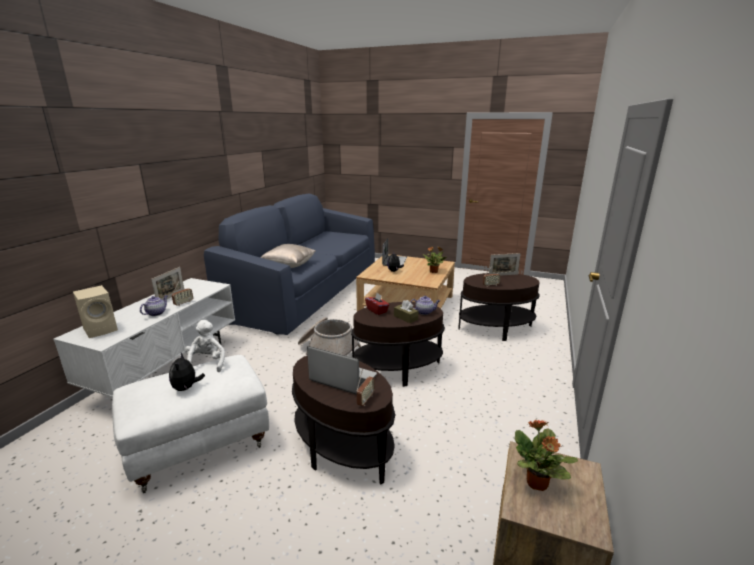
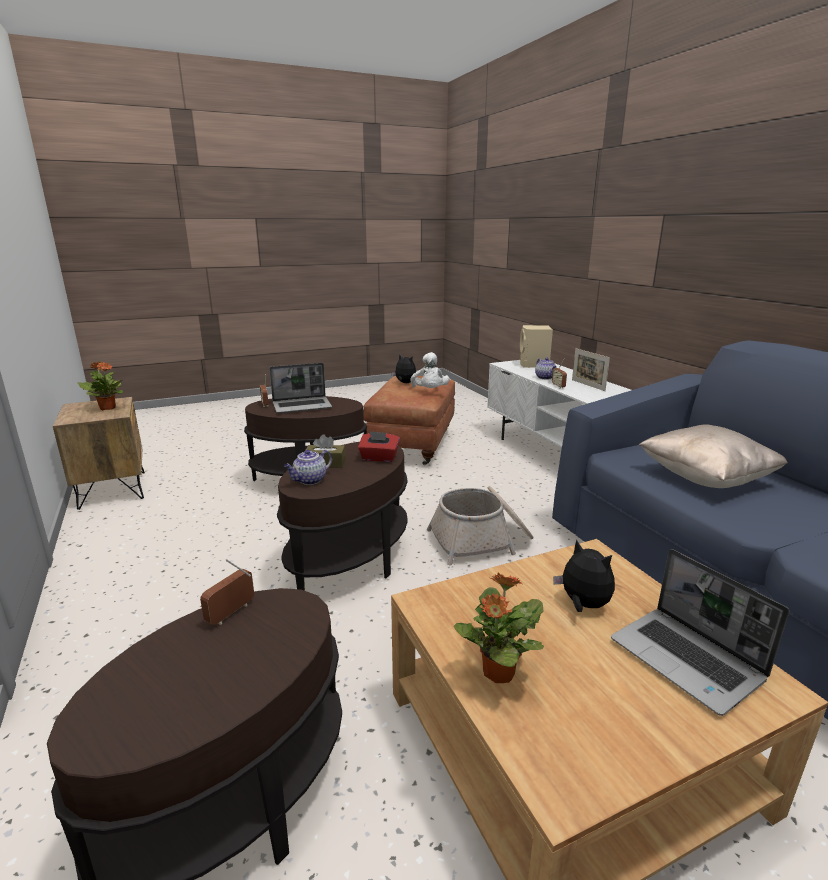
camera: 135 degrees right, 0 degrees up
white ottoman [112,355,269,493] -> brown ottoman [363,376,455,465]
white plush toy [185,320,225,372] -> white plush toy turned 45 degrees clockwise [410,352,450,388]
picture frame [489,253,521,276] -> none

